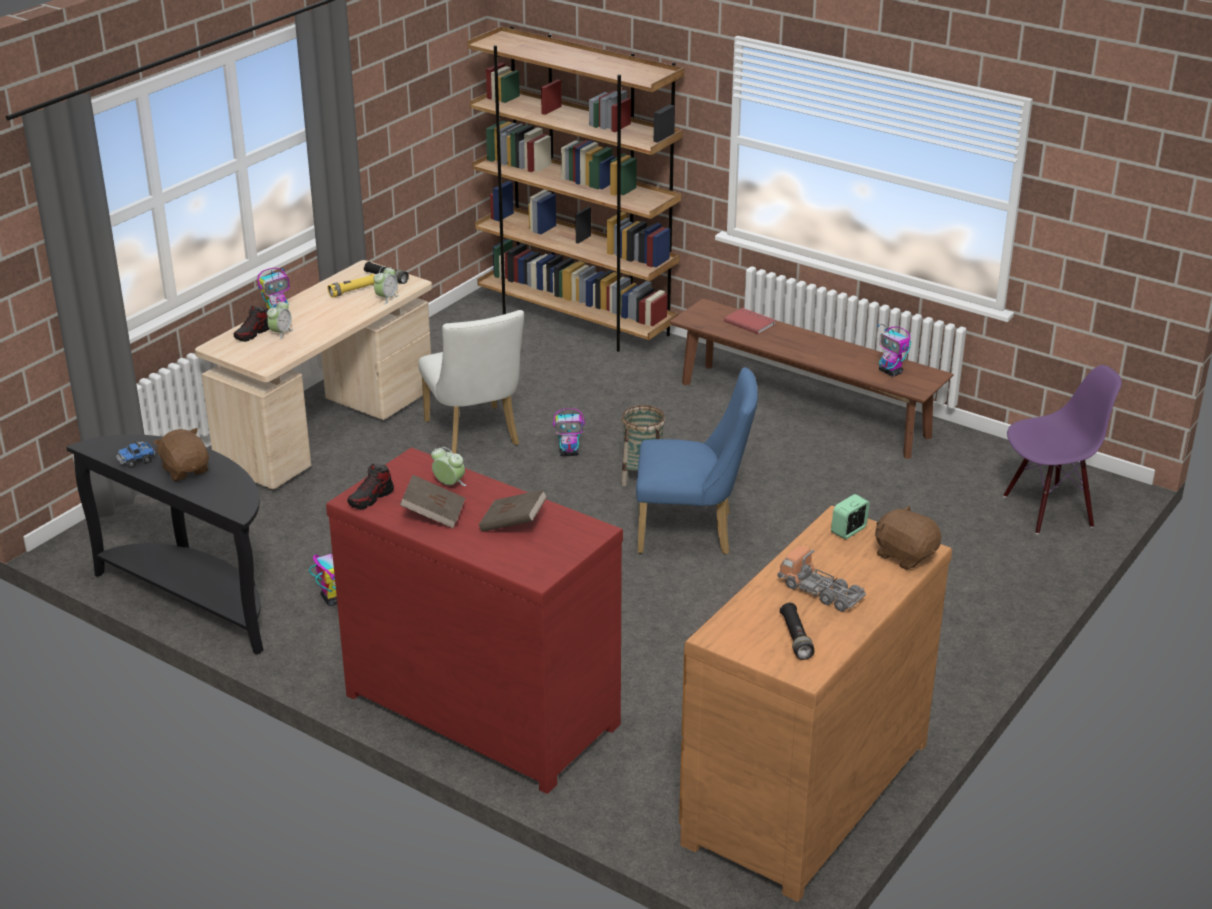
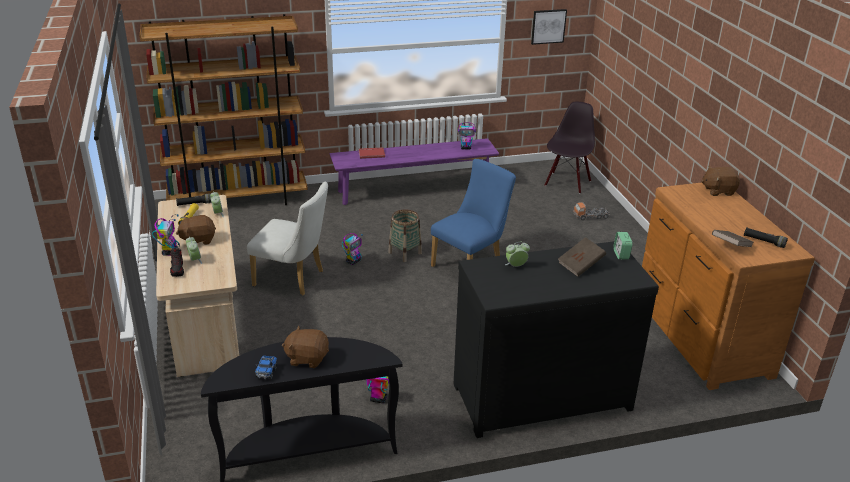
camera: 50 degrees left, 0 degrees up
red dresser [326,447,623,794] -> black dresser [454,241,659,438]
shoe [347,464,394,509] -> none
brown book [400,475,465,528] -> brown book moved to [712,230,753,247]
brown bench [670,298,954,459] -> purple bench [329,138,499,205]
toy truck [777,545,866,612] -> toy truck moved to [573,202,610,220]
alarm clock [831,494,870,539] -> alarm clock moved to [613,232,633,259]
purple chair [1003,365,1122,534] -> black chair [545,102,595,194]
none -> brown plush toy [176,215,216,245]
none -> picture [531,9,567,45]

